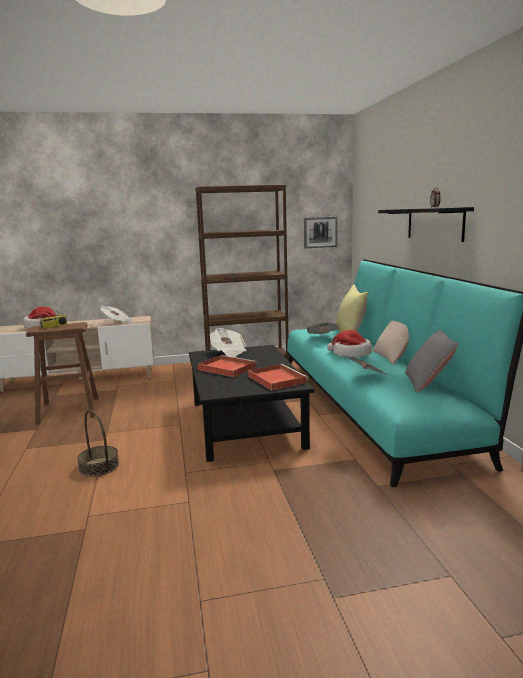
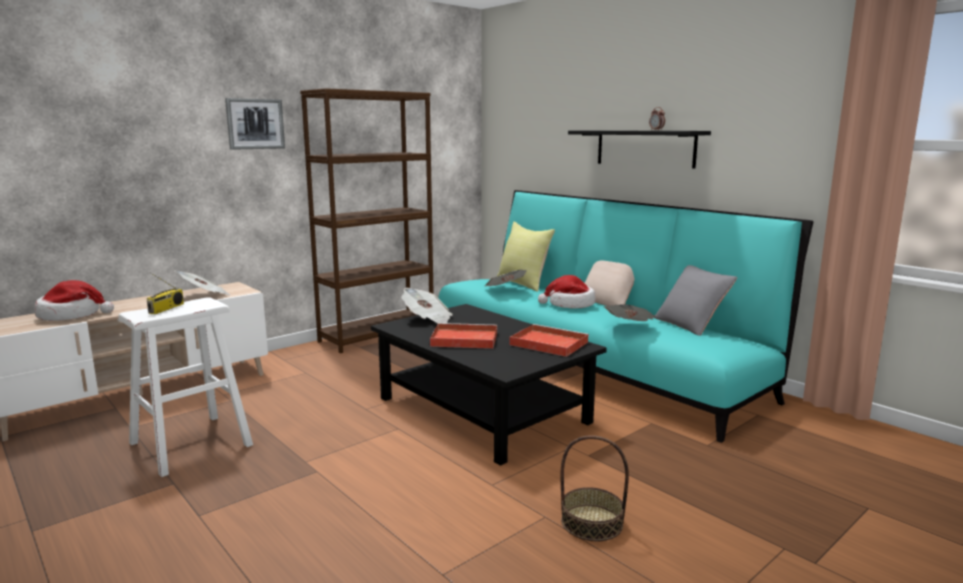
camera: 30 degrees left, 0 degrees up
brown stool [26,322,98,425] -> white stool [118,297,253,477]
basket [77,410,119,477] -> basket moved to [560,435,629,541]
picture [304,217,338,248] -> picture moved to [225,98,285,150]

